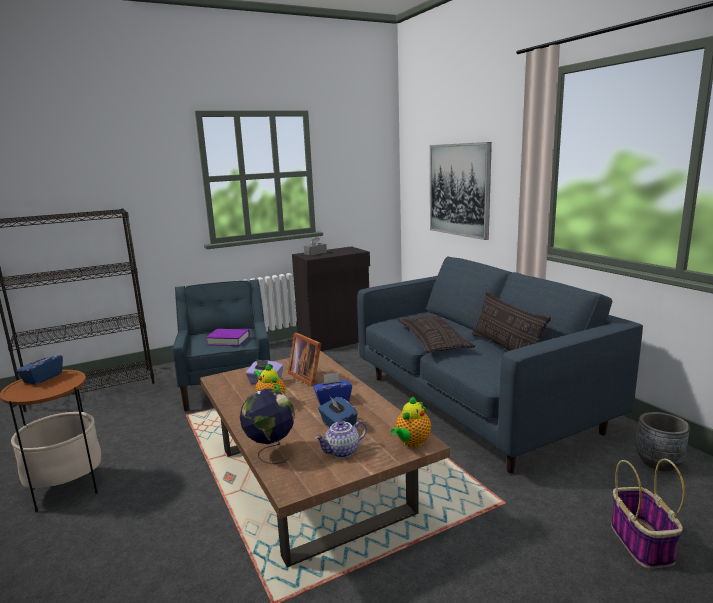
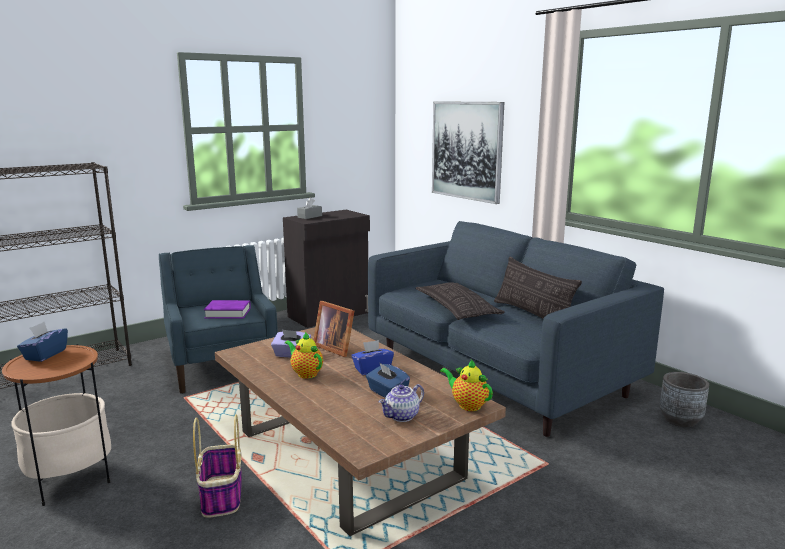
camera: 10 degrees left, 0 degrees up
globe [240,388,295,464] -> none
teapot [391,396,431,447] -> teapot turned 105 degrees clockwise [440,359,493,411]
basket [611,459,685,569] -> basket moved to [193,414,242,518]

